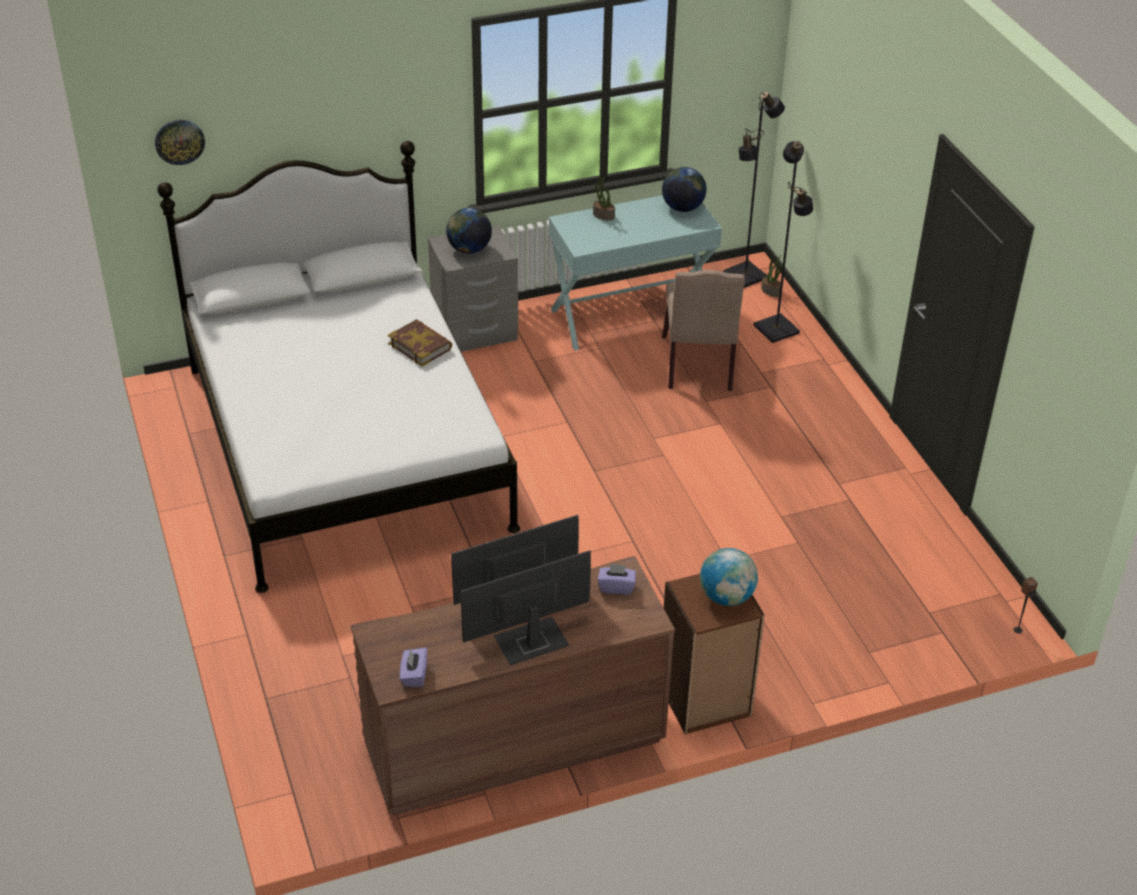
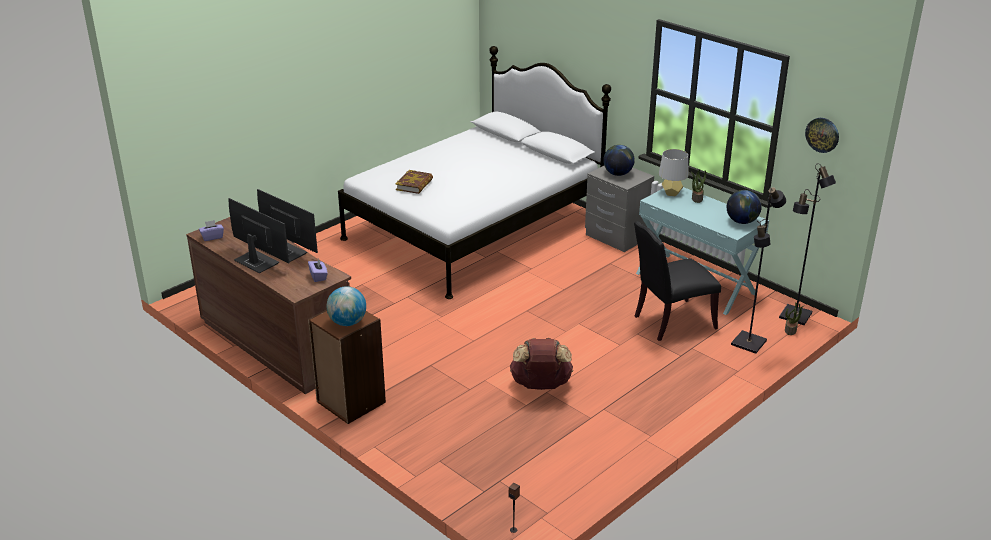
camera: 65 degrees right, 10 degrees down
wall clock [155,120,205,165] -> wall clock moved to [805,118,839,153]
book [388,319,452,366] -> book moved to [396,170,433,194]
beige chair [662,270,745,391] -> black chair [634,221,721,341]
none -> brown backpack [510,338,573,390]
none -> grey table lamp [659,149,688,196]

